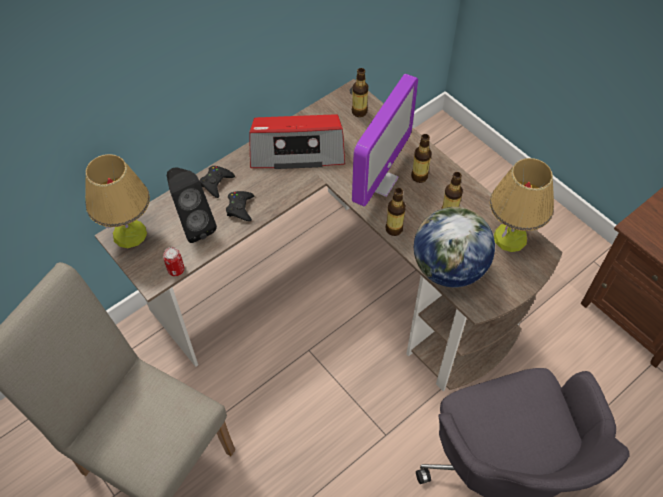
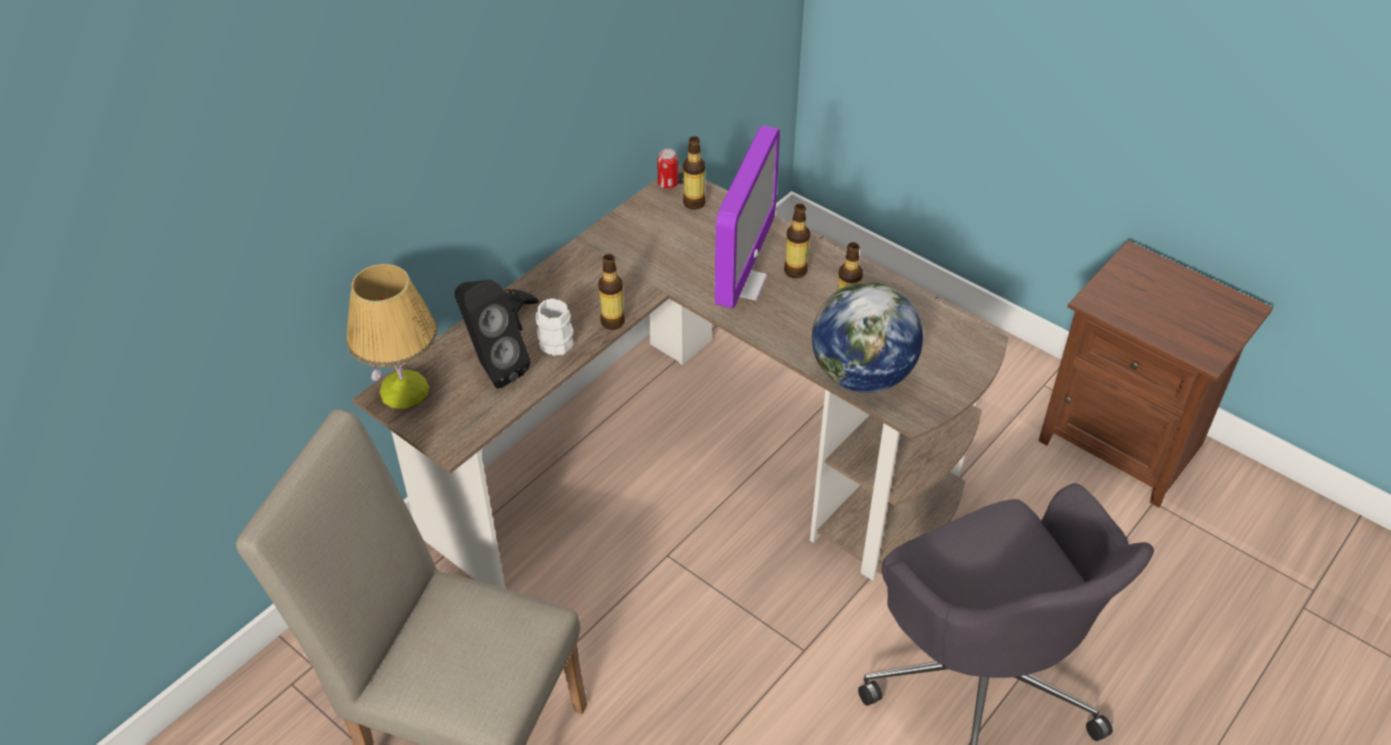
camera: 10 degrees left, 10 degrees down
can [163,247,185,276] -> can moved to [658,149,678,189]
black game controller [226,191,254,221] -> white mug [535,298,574,356]
radio [249,114,345,169] -> none
bottle [385,188,406,236] -> bottle moved to [598,254,625,330]
table lamp [490,158,554,252] -> none

